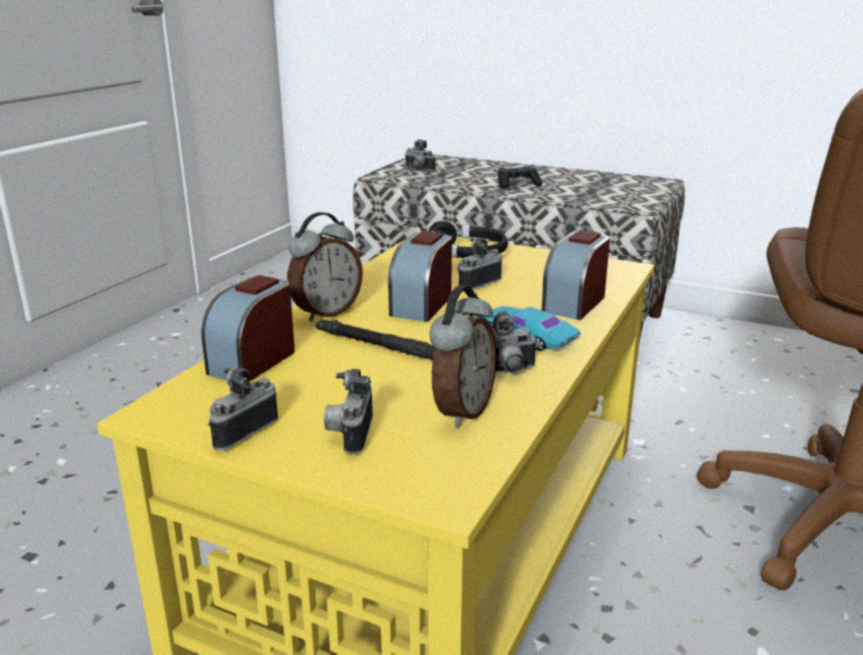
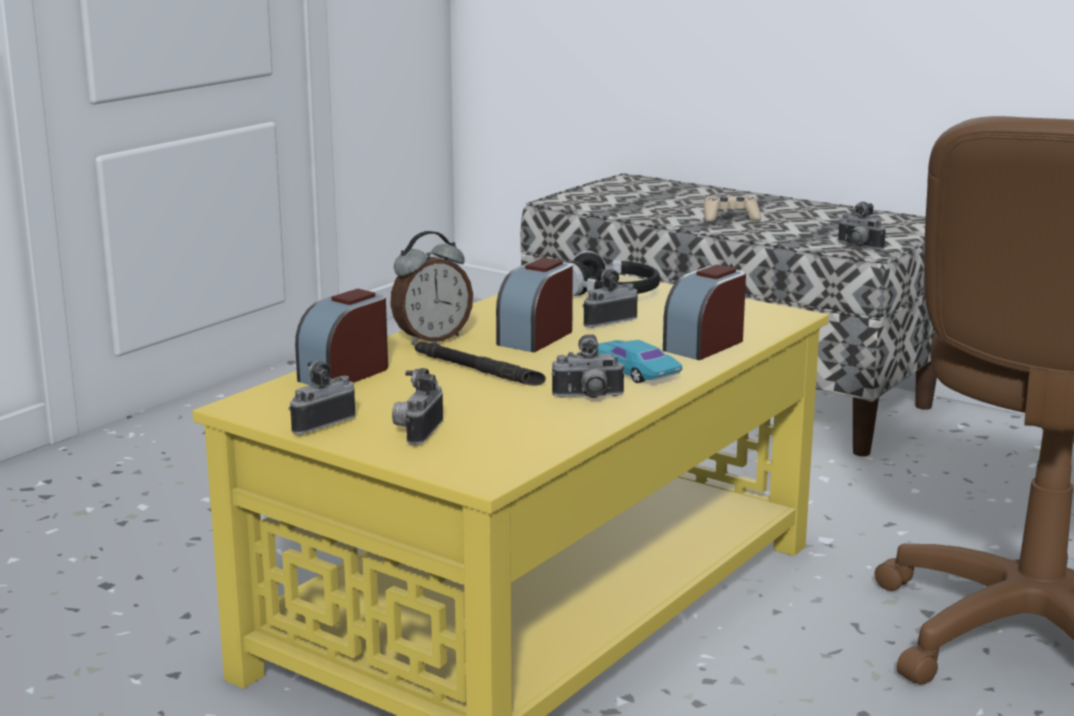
camera: 10 degrees right, 5 degrees down
camera [405,139,435,172] -> camera moved to [838,202,886,250]
alarm clock [429,286,496,428] -> none
black game controller [498,166,542,188] -> beige game controller [704,195,761,222]

